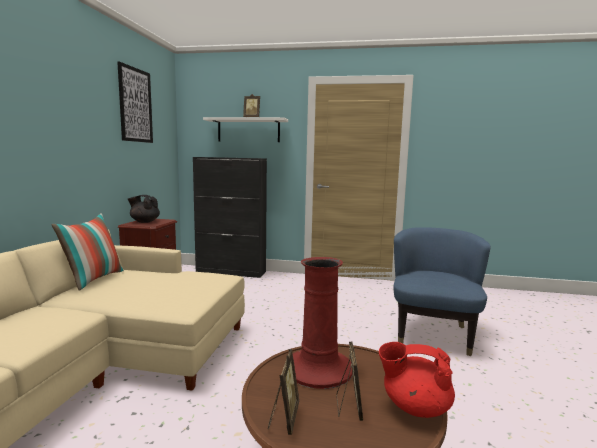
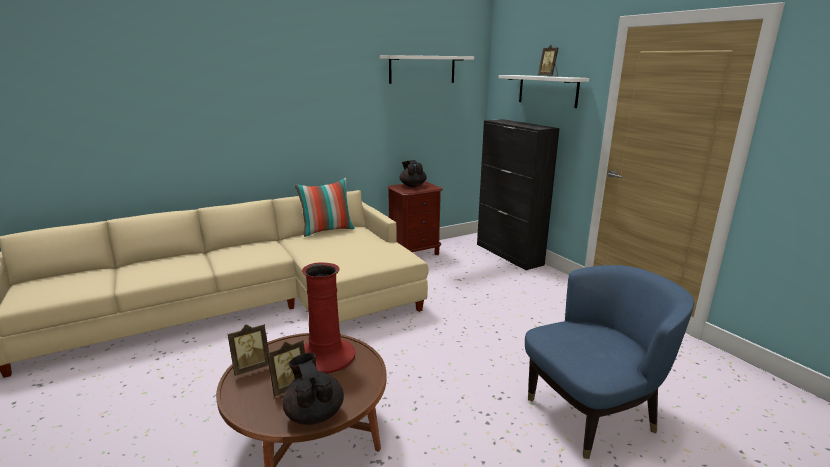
camera: 50 degrees right, 10 degrees up
picture [117,61,153,143] -> white shelf [380,55,474,84]
red teapot [379,342,455,418] -> black teapot [282,353,344,425]

